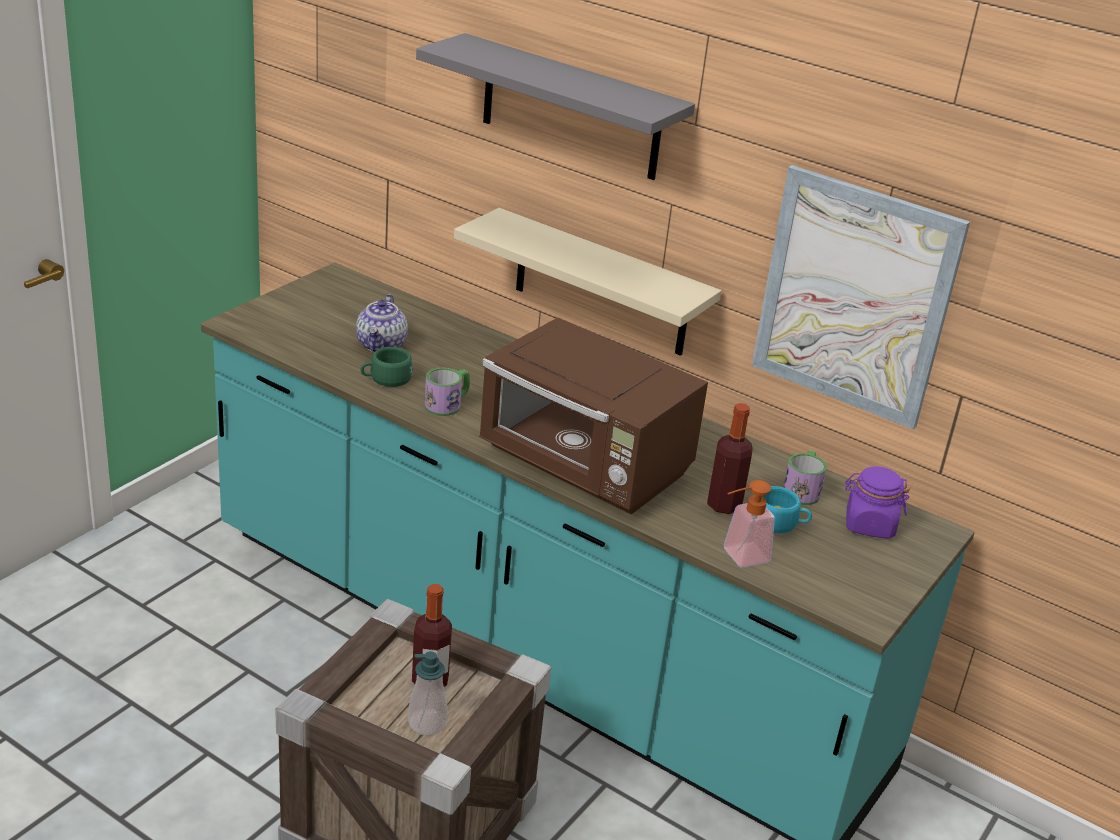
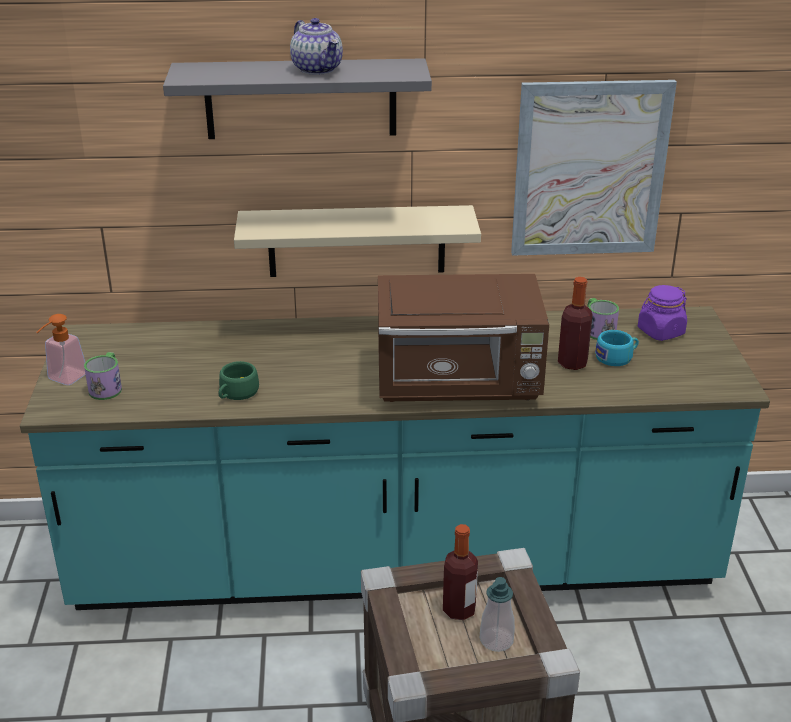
camera: 35 degrees left, 0 degrees up
teapot [356,294,408,352] -> teapot moved to [290,18,343,75]
mug [425,368,470,416] -> mug moved to [84,352,122,400]
soap dispenser [724,480,775,568] -> soap dispenser moved to [36,314,85,385]

